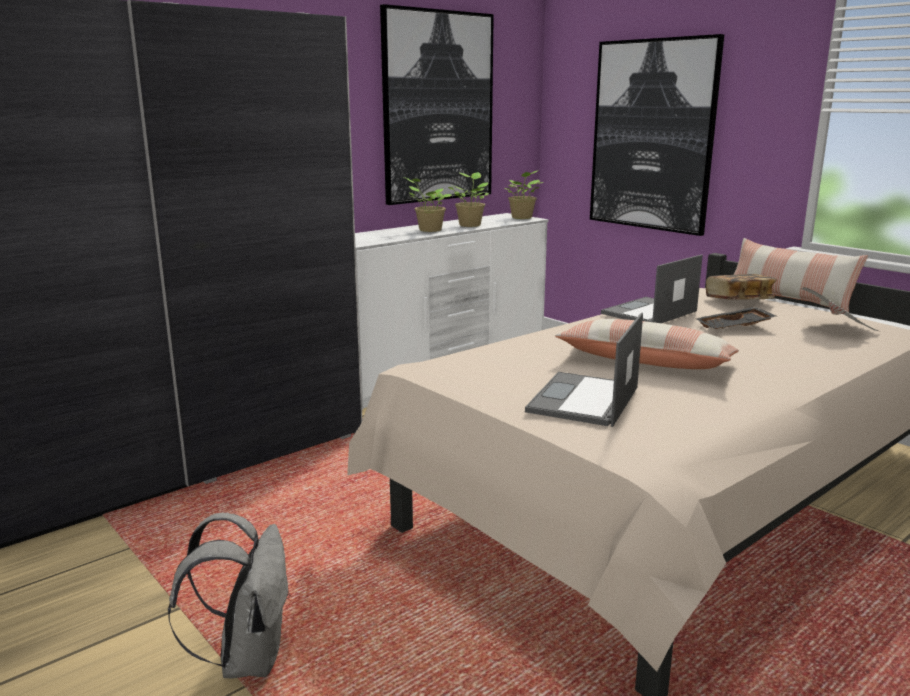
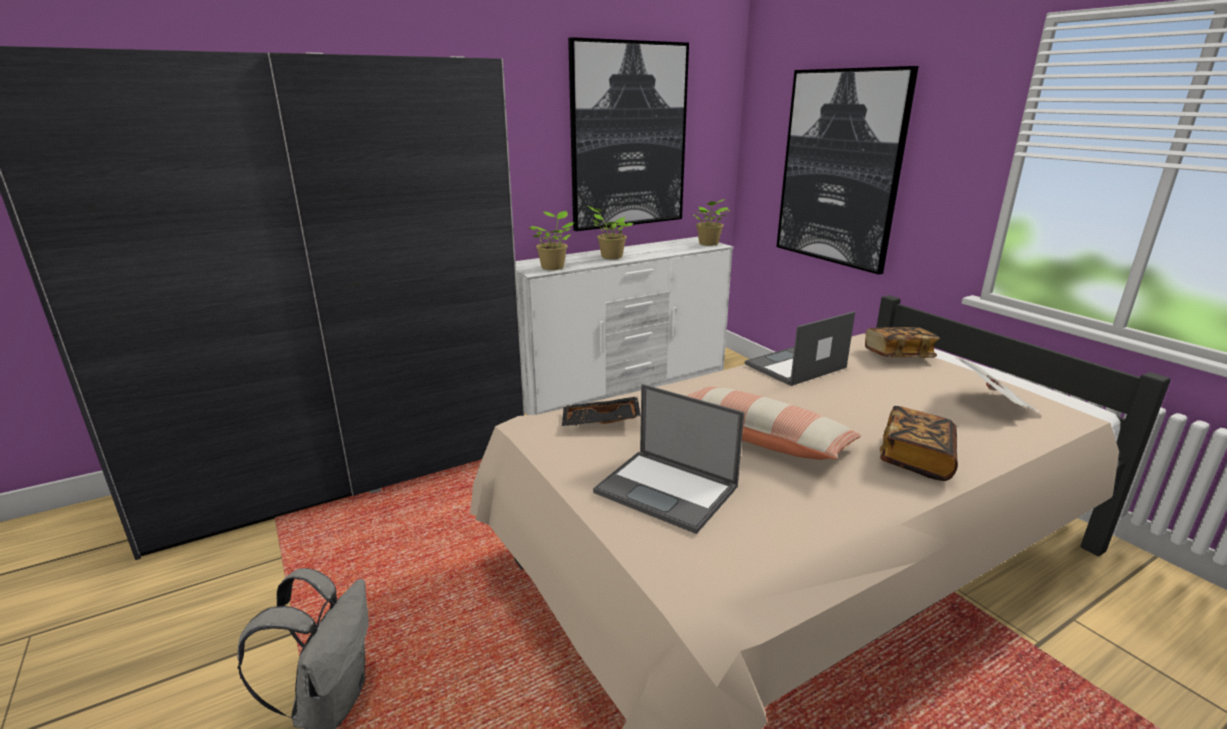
camera: 10 degrees right, 5 degrees up
potted plant [448,172,489,227] -> potted plant moved to [529,211,574,270]
laptop [525,313,643,427] -> laptop turned 90 degrees counterclockwise [593,384,744,534]
black tray [695,307,776,329] -> black tray moved to [562,396,641,426]
pillow [734,238,868,312] -> none
none -> book [880,406,958,481]

